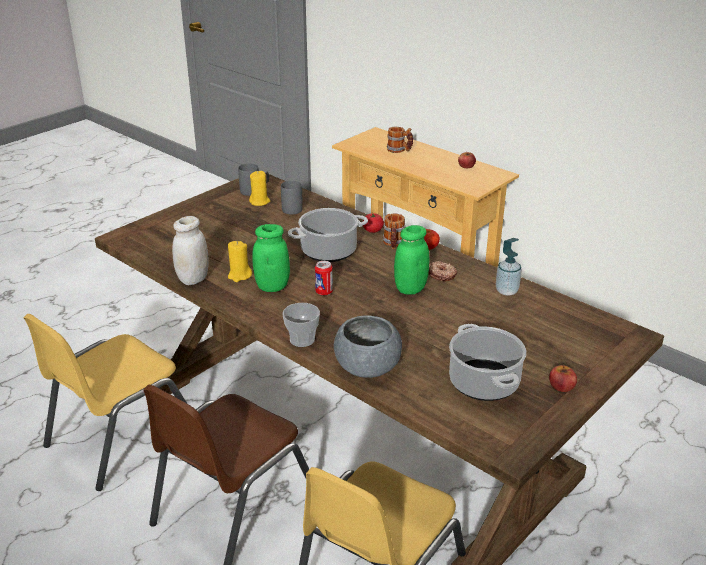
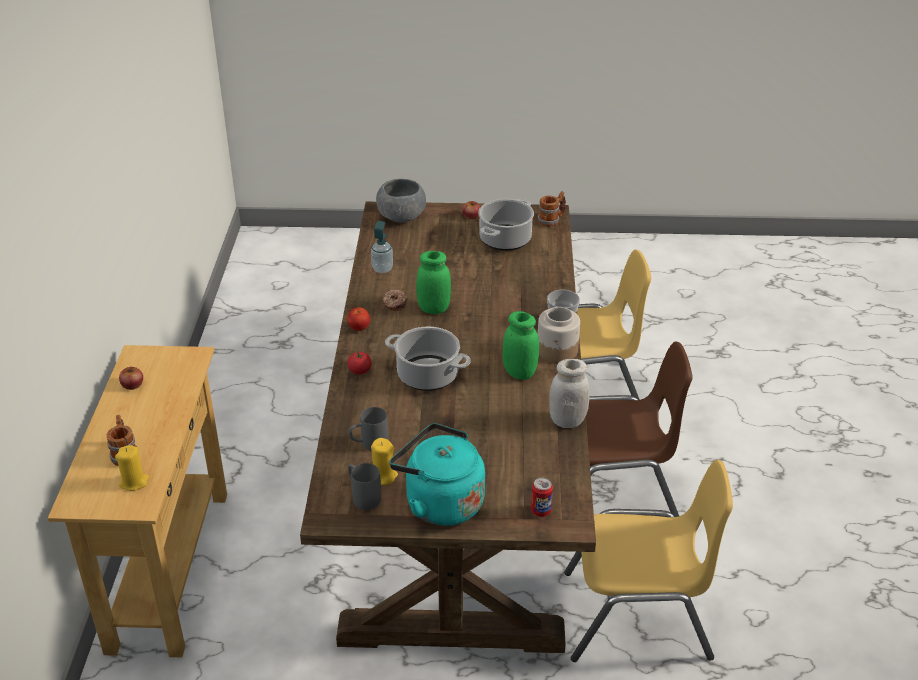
camera: 130 degrees left, 5 degrees up
yellow candle [228,241,252,282] -> yellow candle moved to [115,445,149,491]
can [315,261,333,296] -> can moved to [531,478,553,517]
grey bowl [334,315,402,378] -> grey bowl moved to [376,179,426,223]
mug [383,213,405,249] -> mug moved to [538,191,566,227]
none -> turquoise kettle [389,423,485,526]
none -> jar [538,307,580,363]

